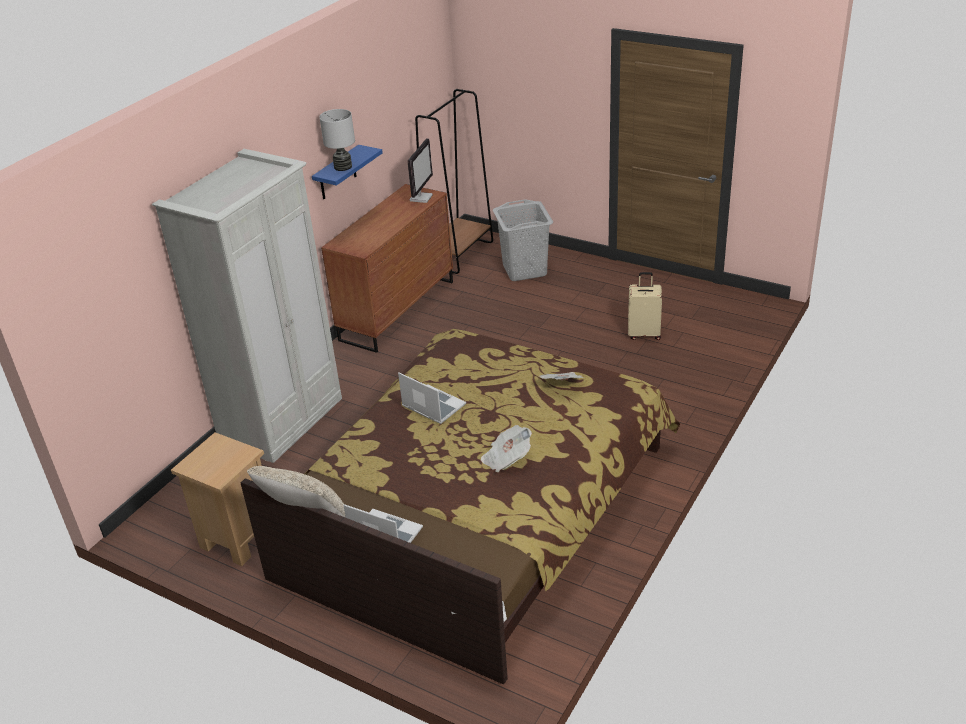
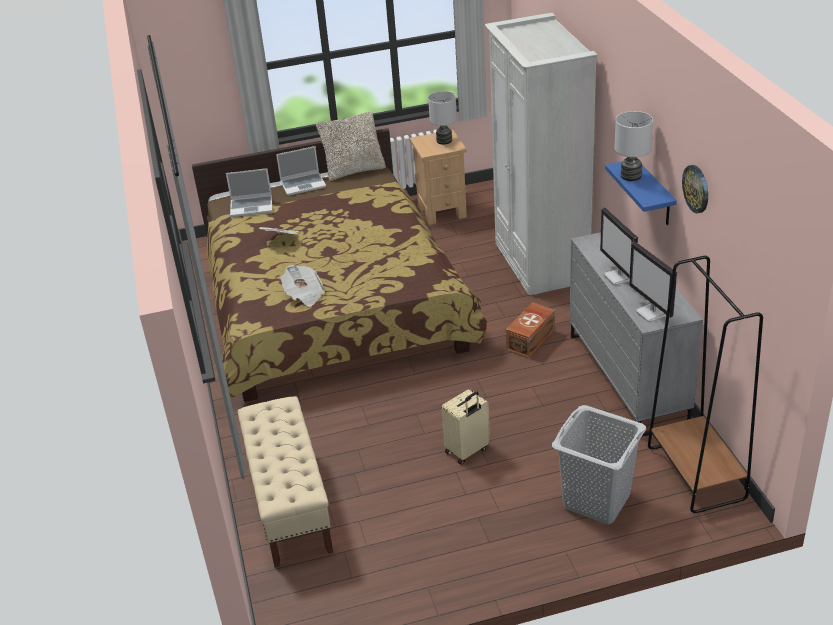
camera: 135 degrees right, 0 degrees up
brown dresser [321,184,453,353] -> grey dresser [569,232,703,437]
laptop [398,372,466,424] -> laptop moved to [226,168,272,217]
beige suitcase [628,272,662,340] -> beige suitcase moved to [441,389,490,465]
none -> beige bench [238,396,333,567]
none -> grey table lamp [428,91,457,145]
none -> brown storage box [506,302,555,358]
none -> monitor [600,207,638,285]
none -> wall clock [682,165,708,213]

